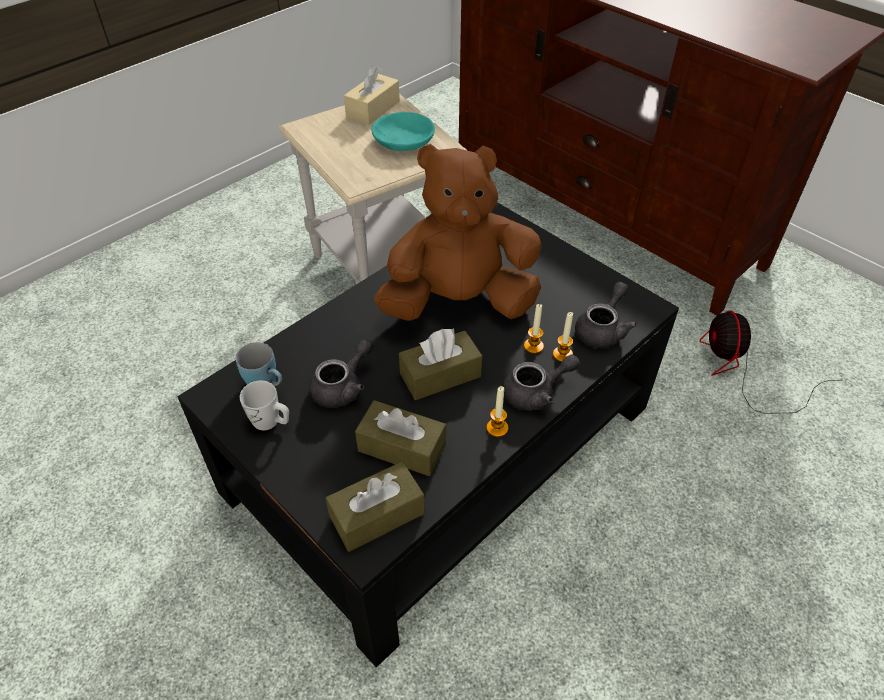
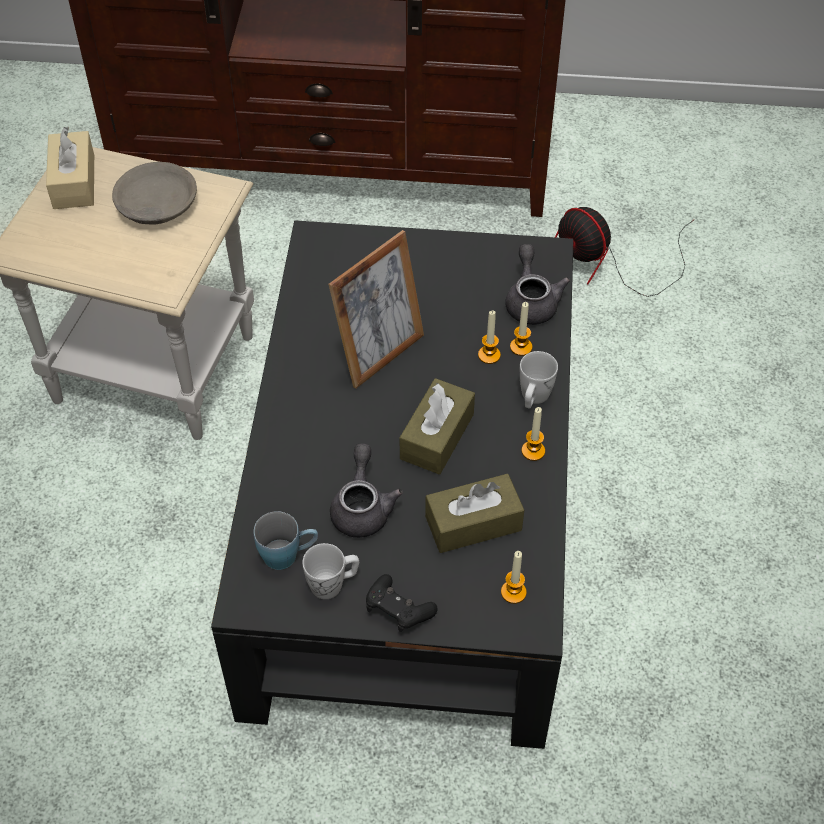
camera: 40 degrees left, 5 degrees up
brown tissue box [326,461,425,552] -> candle [501,551,527,604]
turquoise bowl [371,112,435,151] -> grey bowl [112,162,197,224]
brown plush toy [374,144,542,321] -> picture frame [328,230,424,389]
grey teapot [503,355,580,411] -> white mug [520,351,558,409]
none -> black game controller [366,574,437,632]

